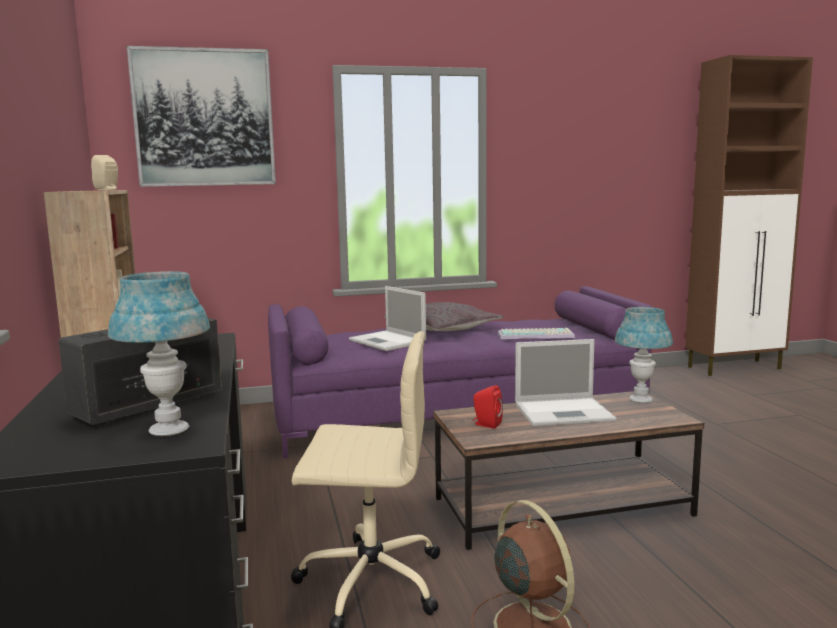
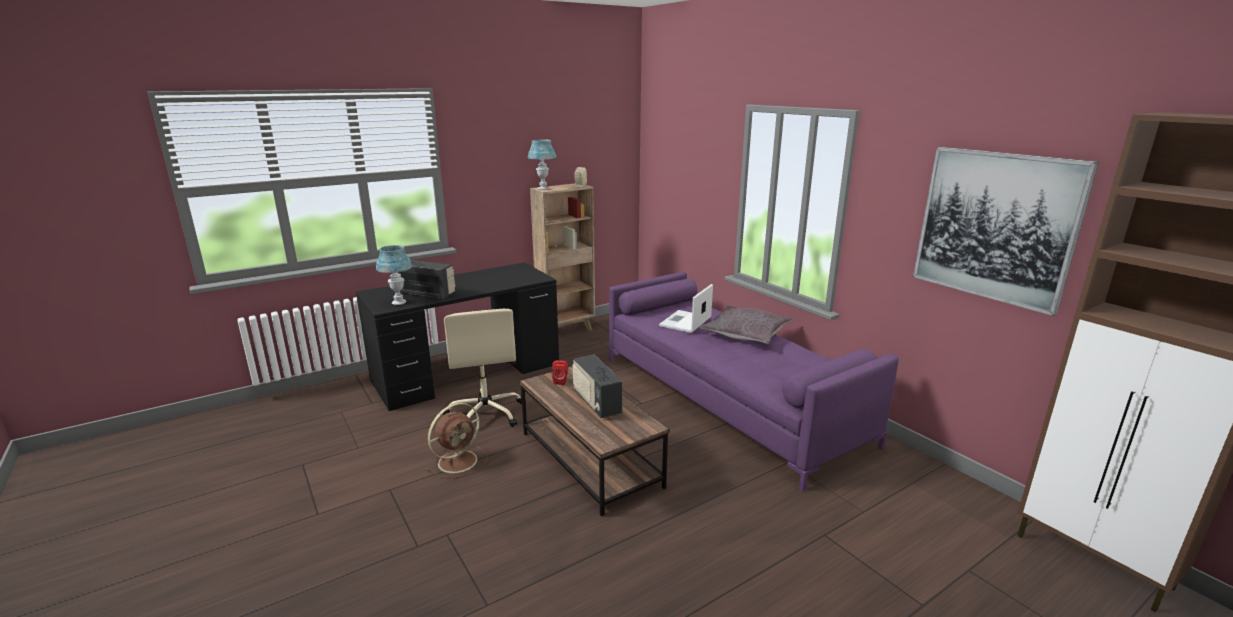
camera: 70 degrees right, 10 degrees up
picture [127,46,276,187] -> picture moved to [913,147,1099,316]
keyboard [498,328,575,339] -> none
laptop [515,339,617,426] -> radio [573,354,623,418]
blue table lamp [615,307,673,403] -> blue table lamp moved to [528,139,556,190]

